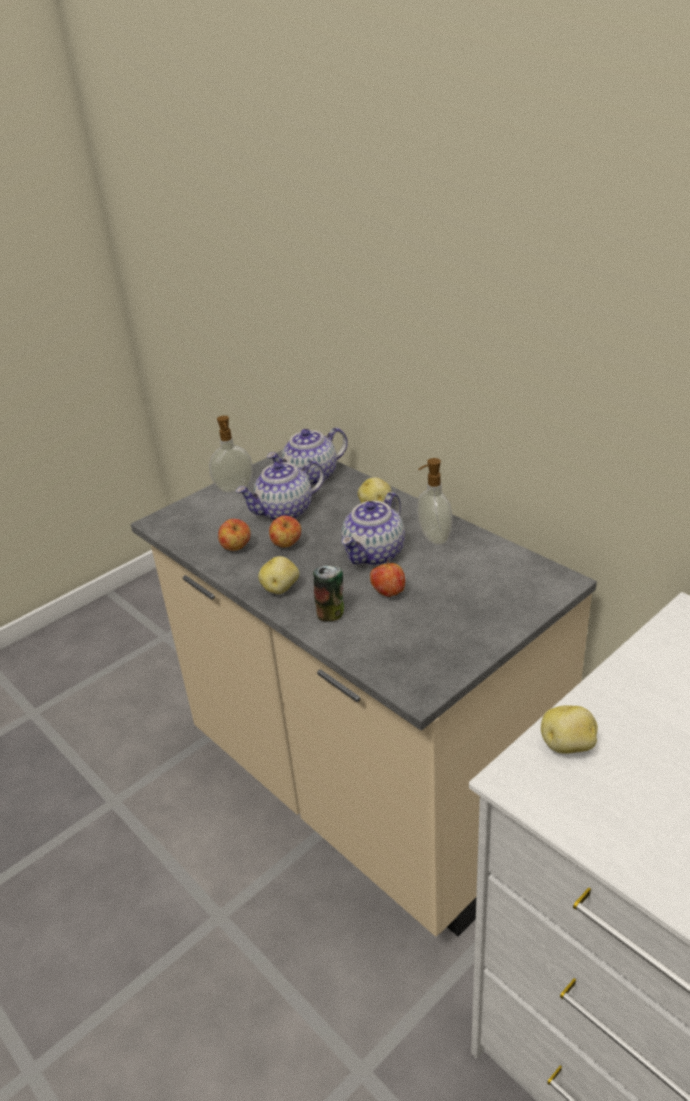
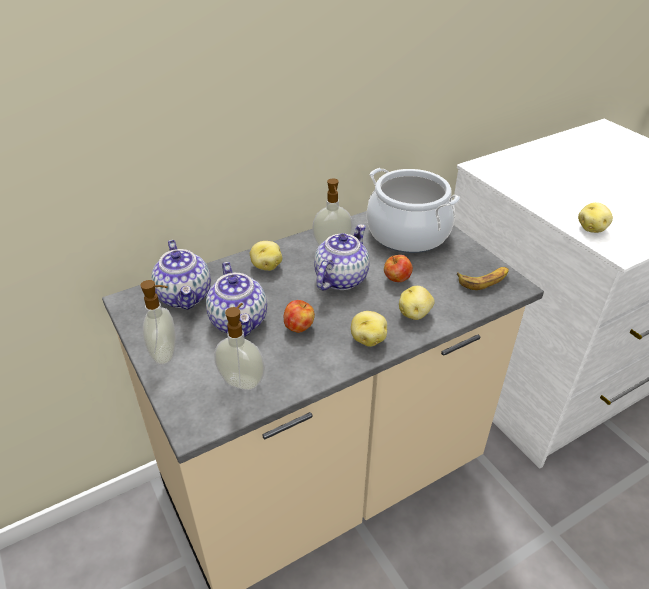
camera: 80 degrees left, 5 degrees up
apple [218,519,250,551] -> none
can [313,566,344,621] -> potato [399,286,435,320]
teapot [342,492,405,566] -> teapot turned 105 degrees counterclockwise [314,224,370,290]
none -> soap dispenser [214,303,265,390]
none -> cooking pot [367,168,460,253]
none -> banana [457,267,509,290]

